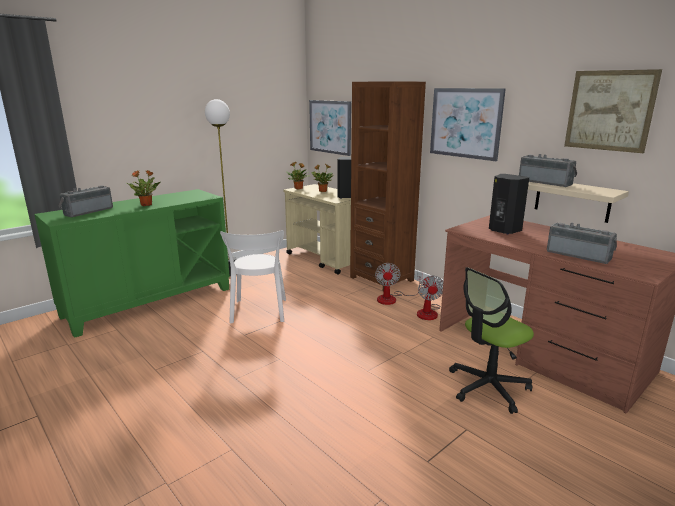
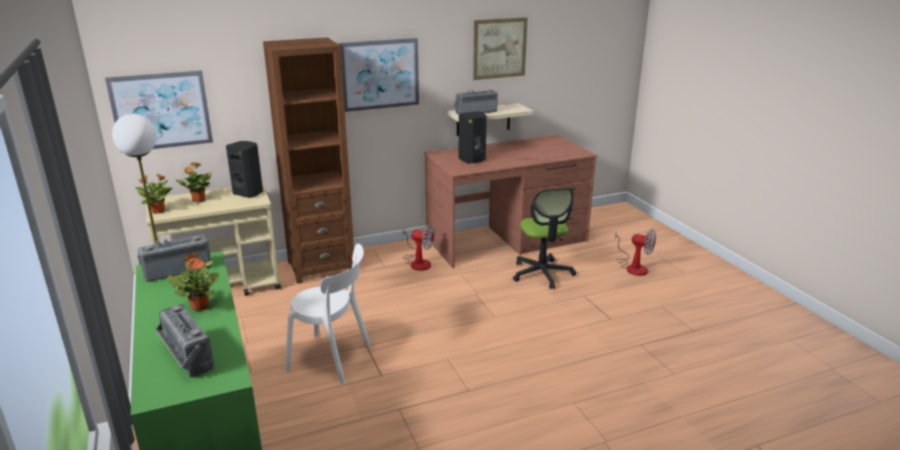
camera: 70 degrees left, 5 degrees up
fan [375,263,422,305] -> fan moved to [615,229,656,276]
radio [547,223,617,264] -> radio moved to [137,234,211,282]

